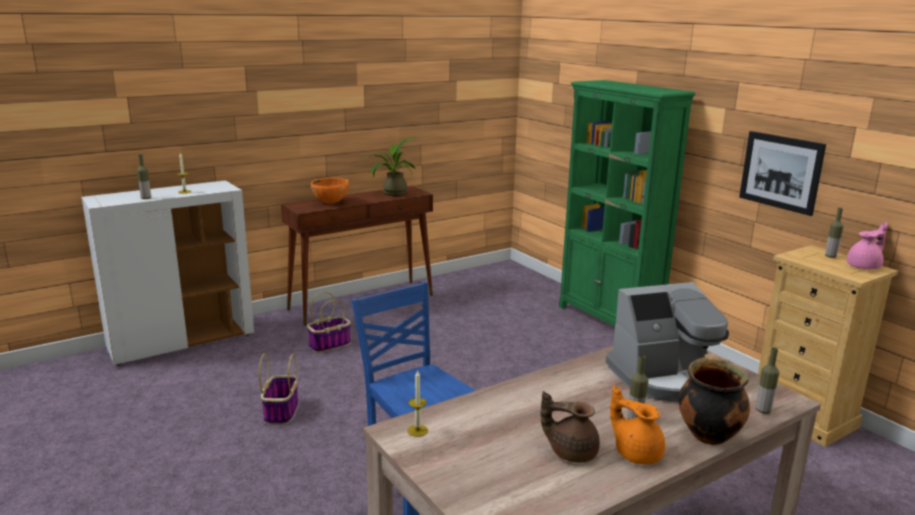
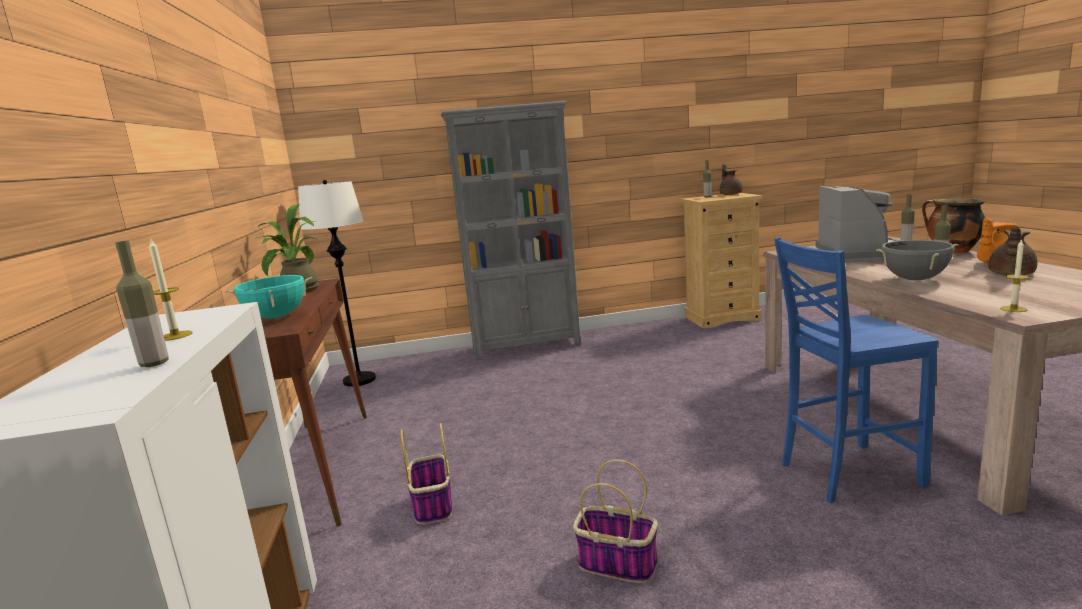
camera: 65 degrees left, 5 degrees down
orange cooking pot [310,178,349,204] -> turquoise cooking pot [225,275,312,319]
green bookcase [559,80,696,327] -> grey bookcase [441,101,581,360]
picture [739,131,826,216] -> none
pink teapot [847,222,888,269] -> brown teapot [720,164,743,195]
none -> white floor lamp [298,180,376,387]
none -> grey cooking pot [876,240,959,280]

